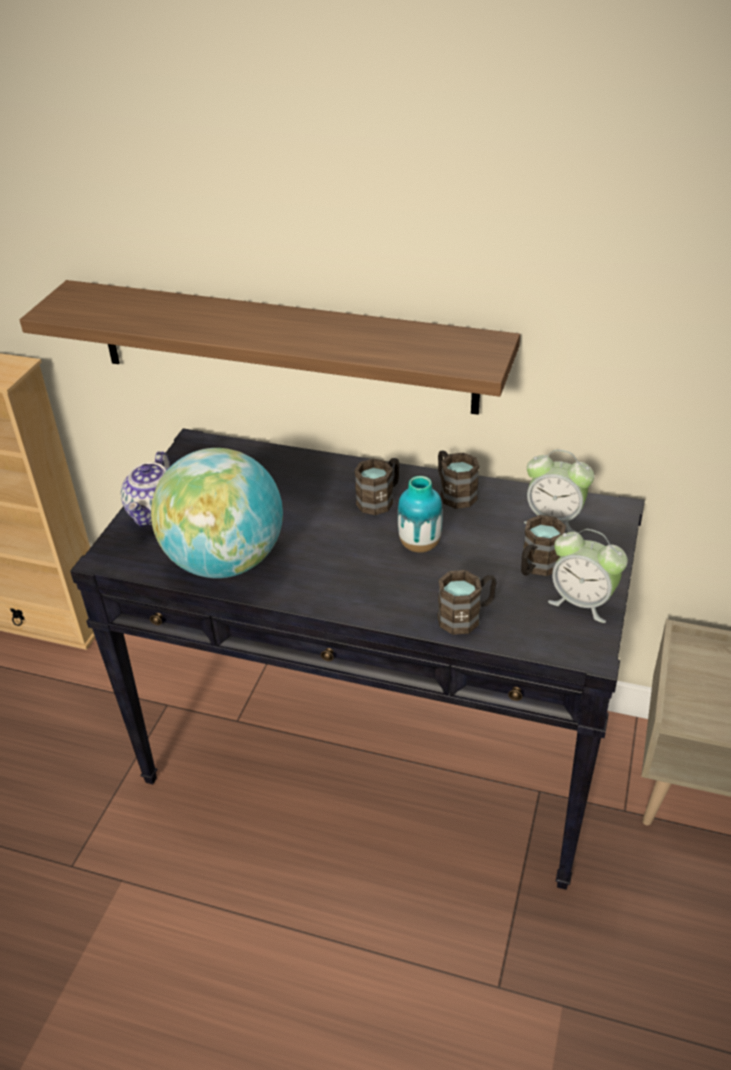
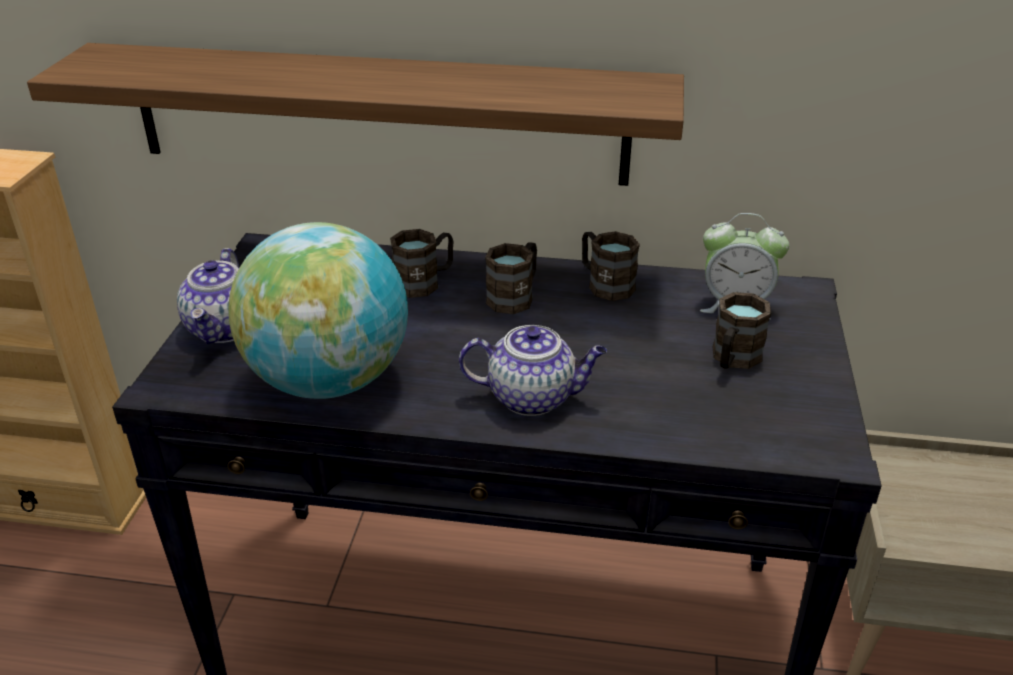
camera: 10 degrees left, 5 degrees down
vase [398,476,443,553] -> none
brown mug [438,570,497,635] -> brown mug moved to [390,229,454,298]
alarm clock [548,529,628,623] -> none
none -> teapot [459,325,607,416]

